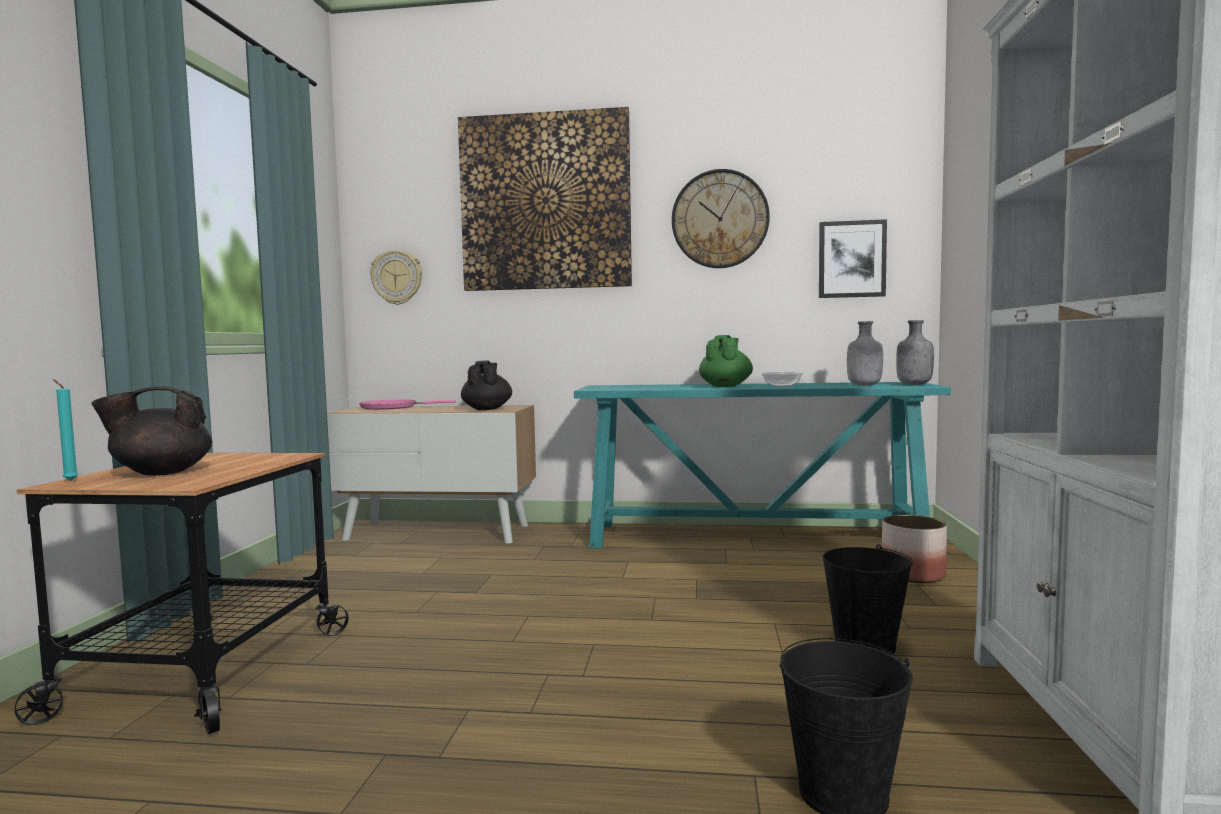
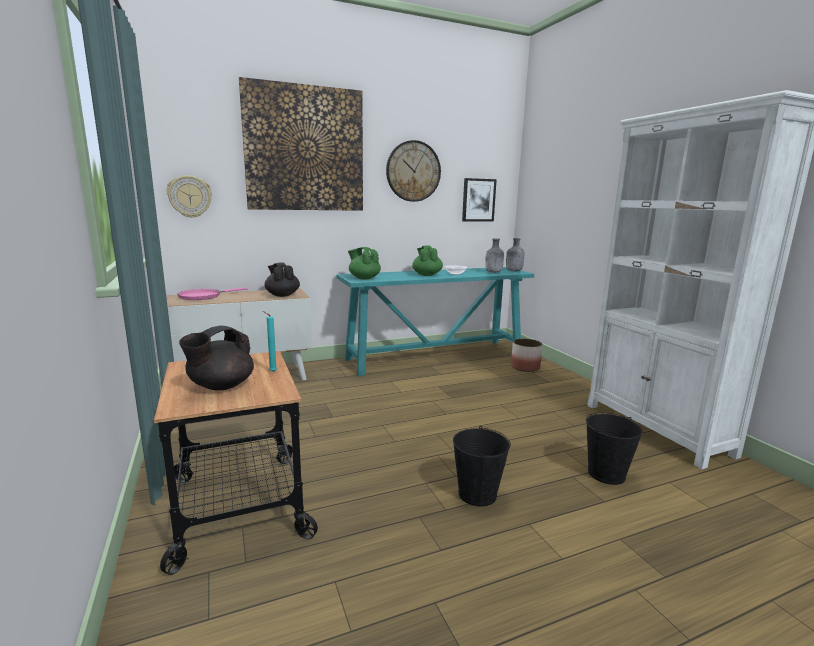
camera: 30 degrees left, 10 degrees up
turquoise candle [53,379,79,481] -> turquoise candle moved to [262,311,277,372]
black bucket [822,545,913,655] -> black bucket moved to [453,426,511,507]
none -> green teapot [348,247,381,279]

